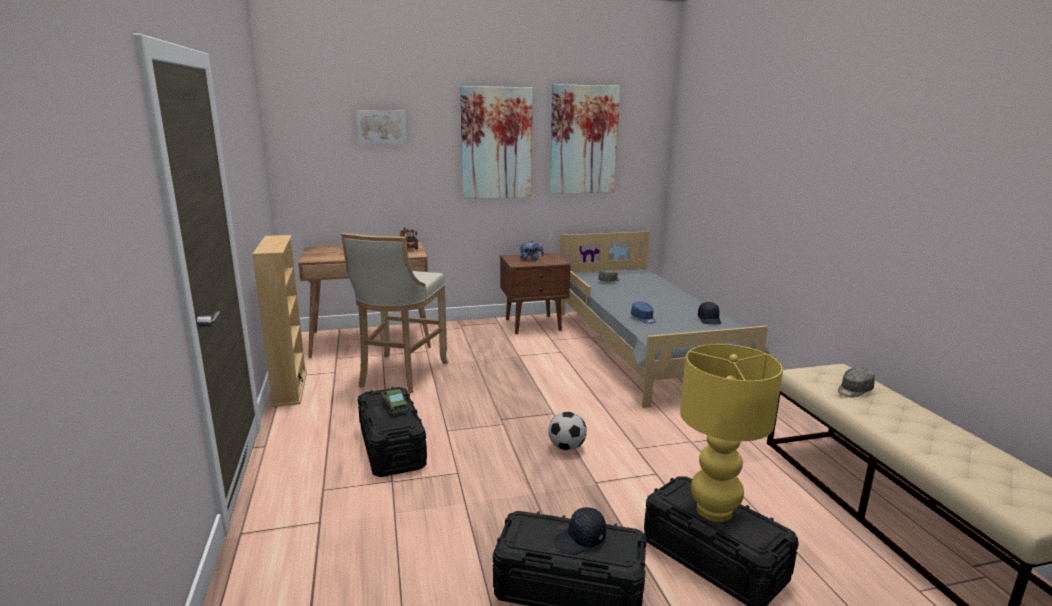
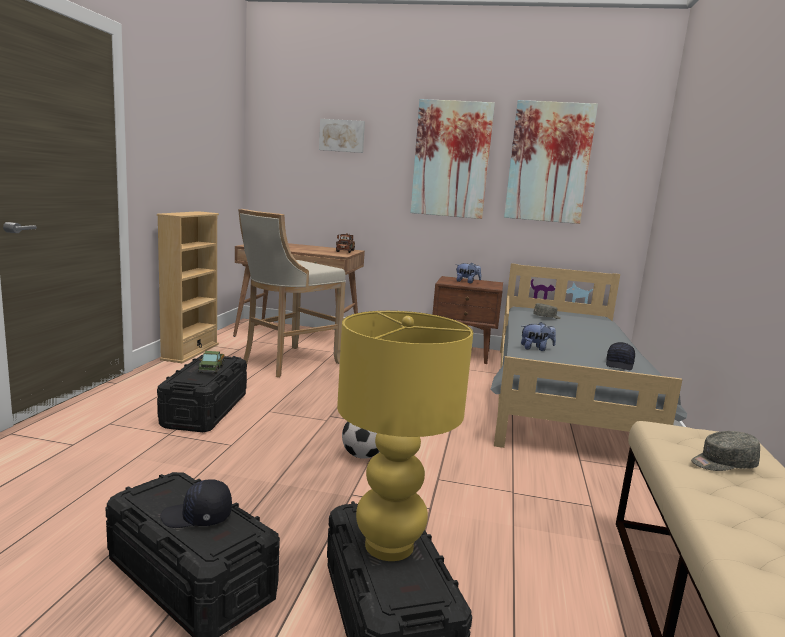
camera: 25 degrees right, 5 degrees down
blue cap [631,301,656,324] -> plush toy [521,322,556,351]

